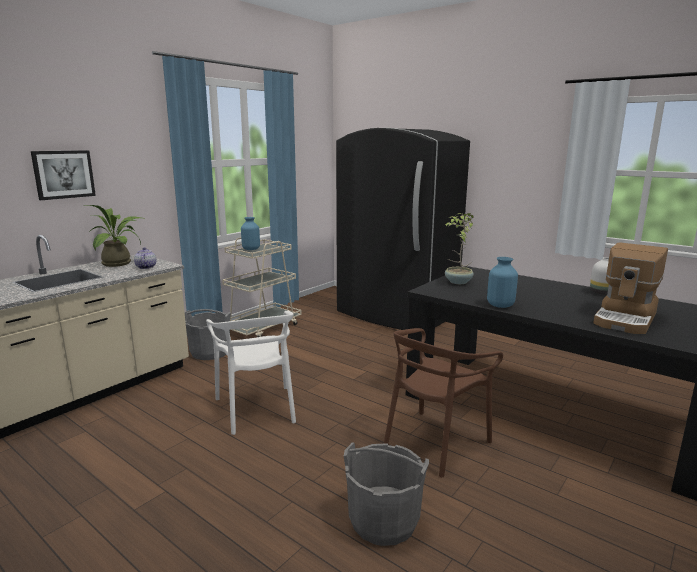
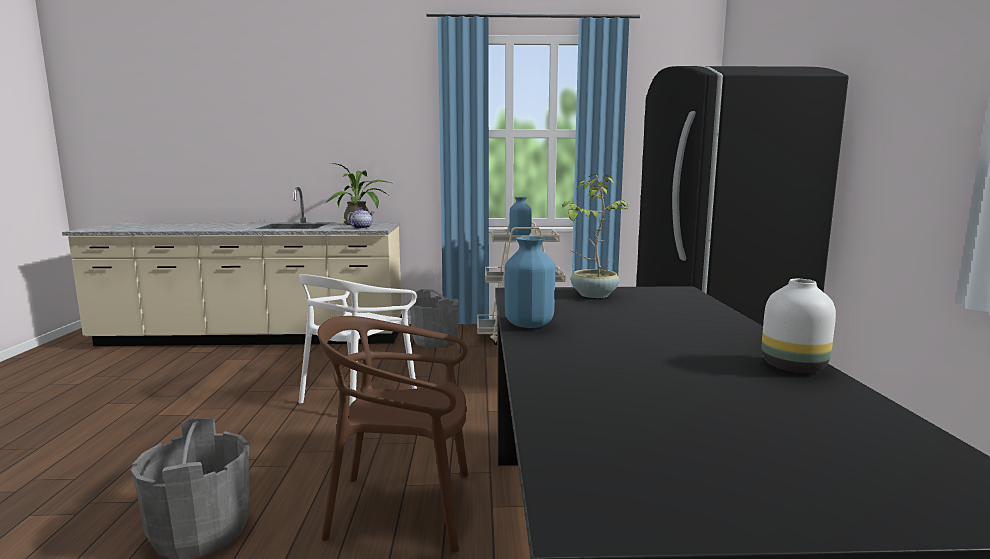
camera: 50 degrees right, 5 degrees down
picture [31,150,96,200] -> none
coffee machine [593,242,668,334] -> none

